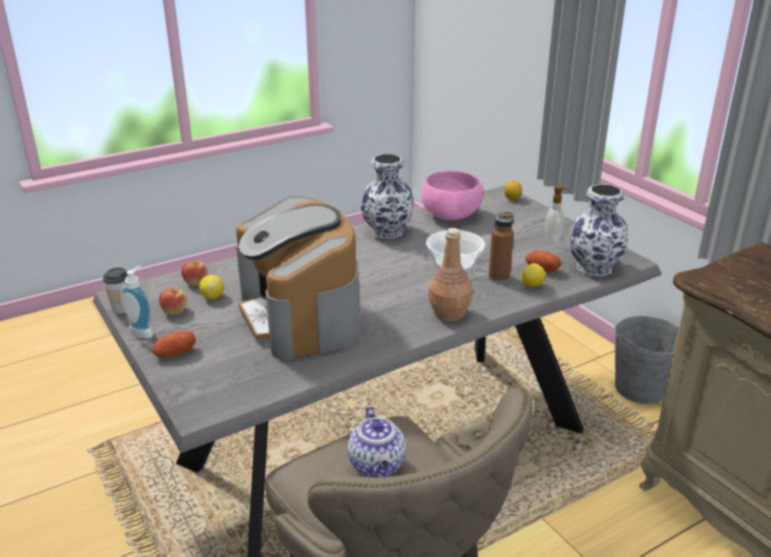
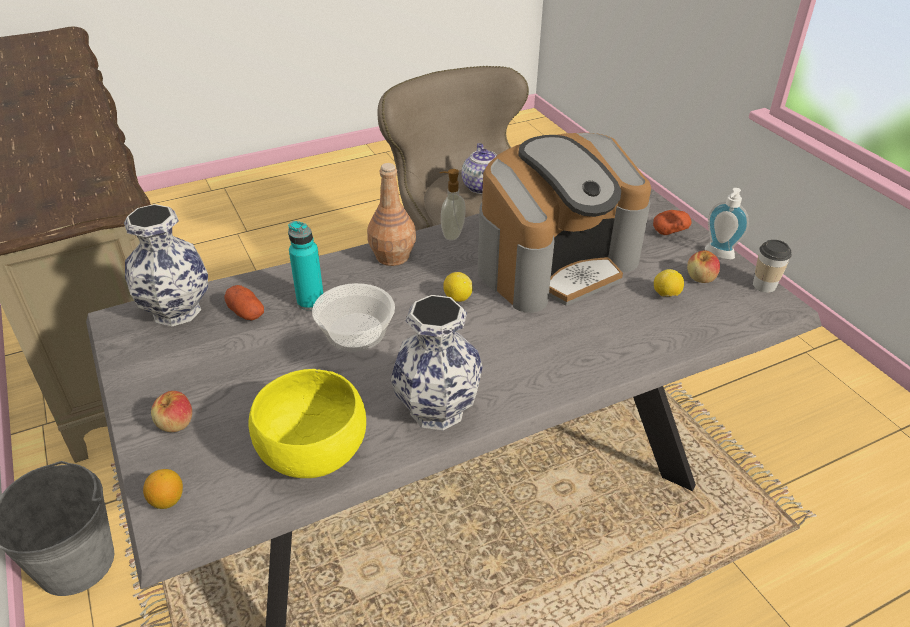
camera: 175 degrees left, 10 degrees up
apple [181,261,208,286] -> apple moved to [151,391,192,432]
coffee machine [236,196,359,360] -> coffee machine turned 75 degrees clockwise [478,133,651,313]
pink bowl [421,171,483,220] -> yellow bowl [249,369,366,478]
brown bottle [489,211,514,283] -> turquoise bottle [288,221,323,310]
lemon [521,263,545,287] -> lemon moved to [443,272,473,302]
soap dispenser [545,185,570,244] -> soap dispenser moved to [440,169,465,241]

